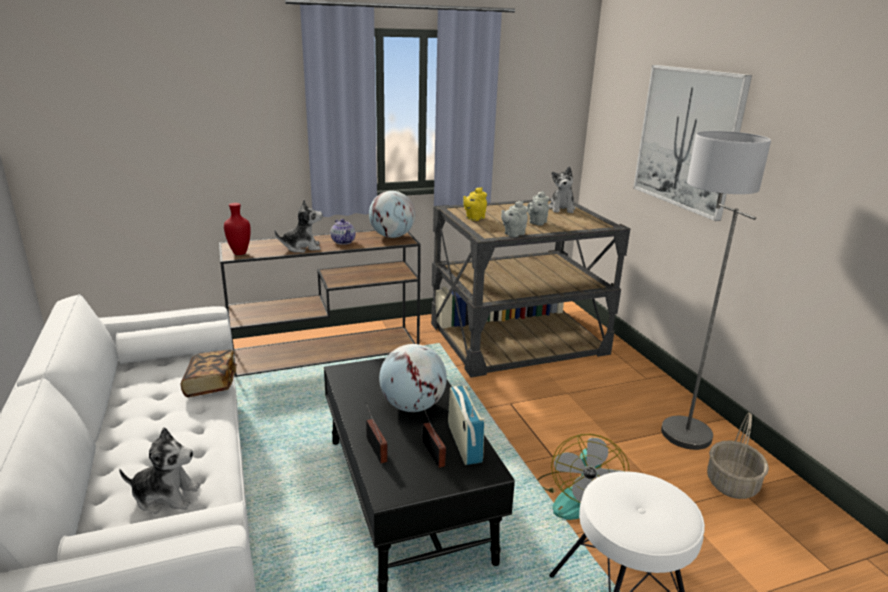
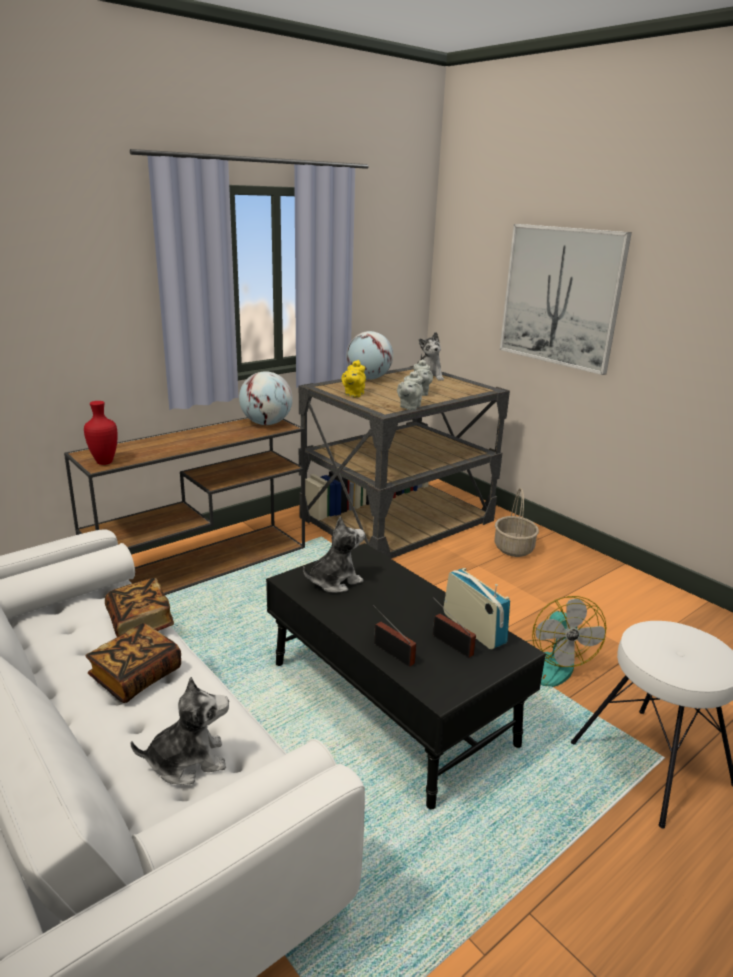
camera: 20 degrees left, 0 degrees up
plush toy [275,199,323,253] -> plush toy moved to [303,516,365,593]
teapot [331,219,355,245] -> none
globe [379,344,447,412] -> globe moved to [346,331,393,380]
grey floor lamp [661,131,771,450] -> none
basket [707,413,769,499] -> basket moved to [494,488,539,557]
none -> book [85,623,181,703]

